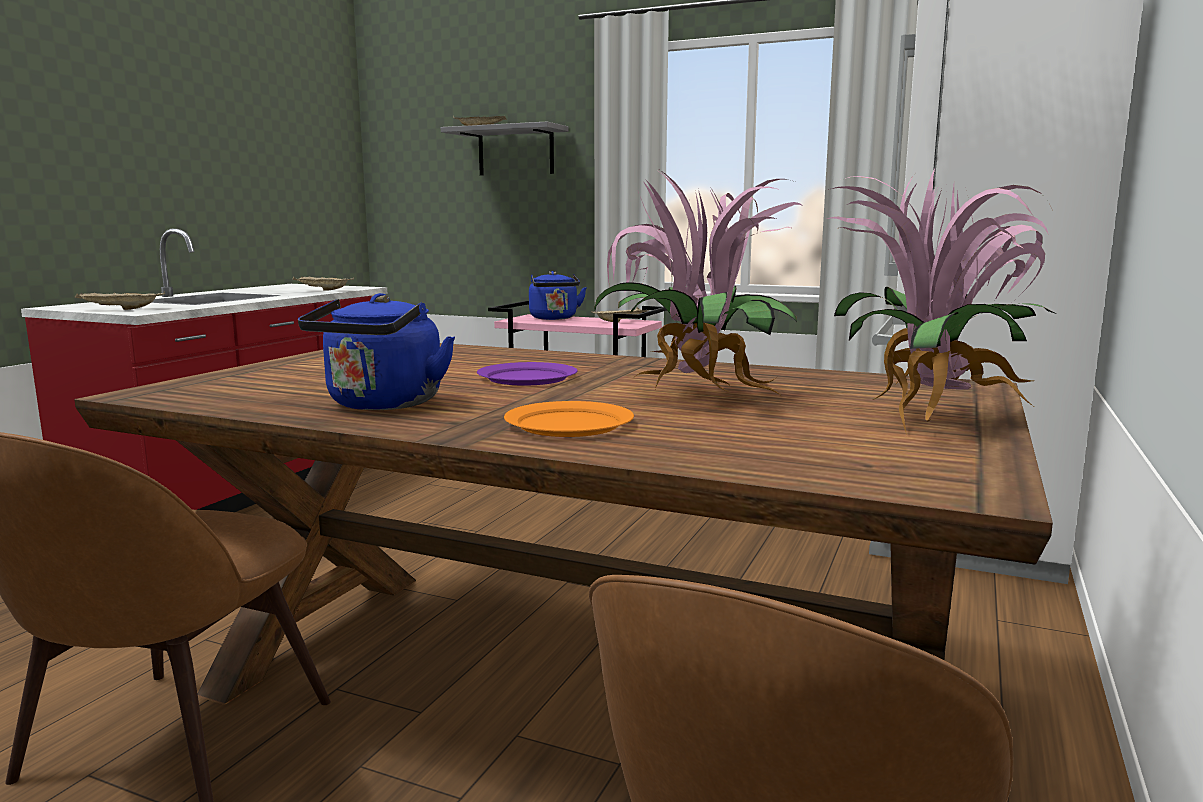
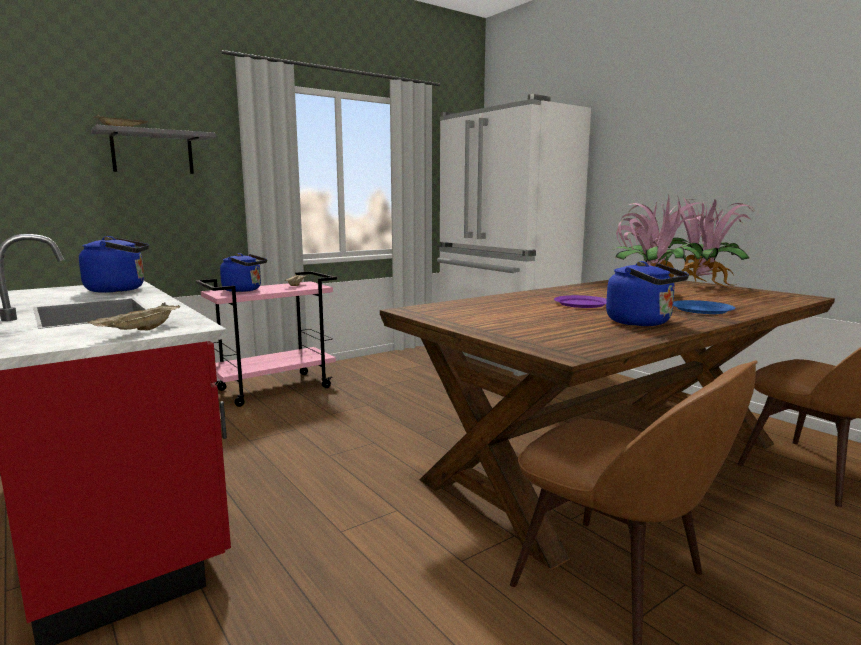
camera: 60 degrees left, 0 degrees up
beige tray [292,276,354,291] -> blue kettle [79,236,149,293]
orange plate [504,401,634,437] -> blue plate [673,300,735,314]

